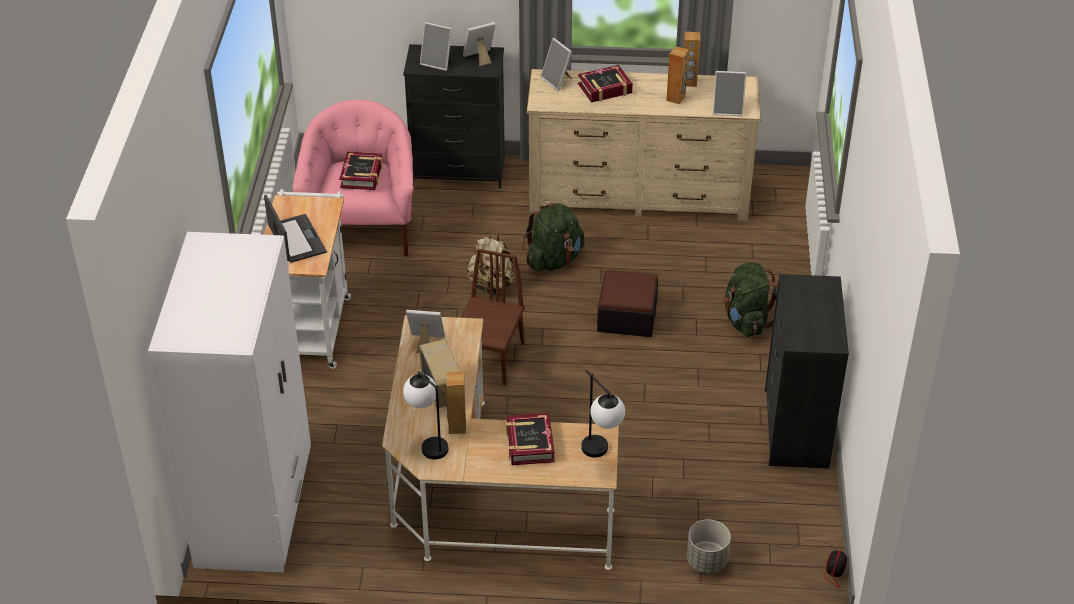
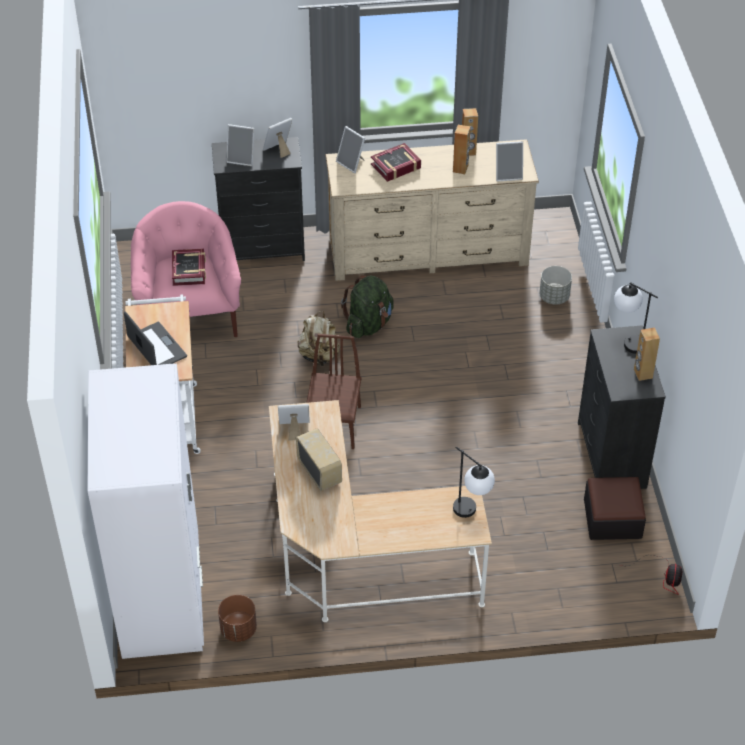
camera: 10 degrees left, 5 degrees up
table lamp [403,371,448,460] -> table lamp moved to [614,282,658,354]
brown speaker [446,372,466,434] -> brown speaker moved to [634,328,660,381]
book [506,413,555,465] -> none
ottoman [597,270,658,337] -> ottoman moved to [584,477,646,540]
grey planter [687,520,731,573] -> grey planter moved to [539,266,572,305]
green backpack [722,263,778,337] -> none
none -> brown planter [218,595,257,642]

